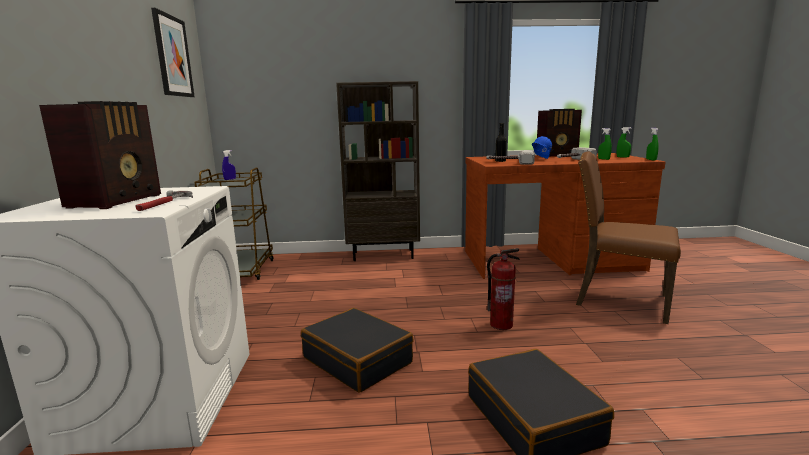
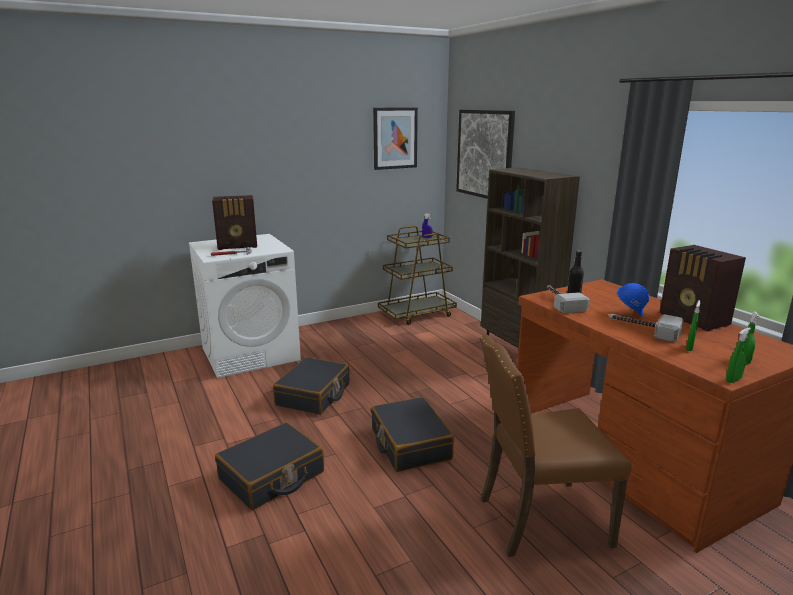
camera: 65 degrees right, 5 degrees up
fire extinguisher [487,248,520,330] -> black suitcase [371,397,454,472]
brown chair [576,151,681,324] -> brown chair turned 105 degrees counterclockwise [479,335,631,557]
none -> picture [456,110,515,199]

